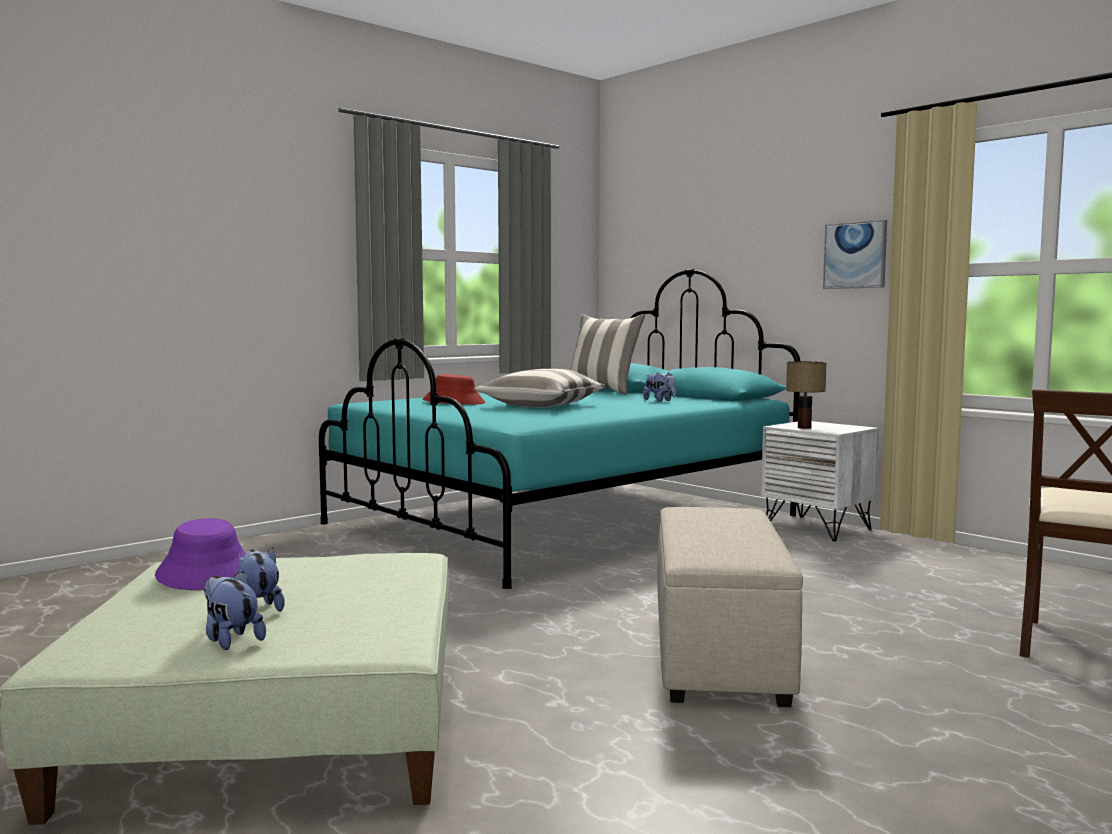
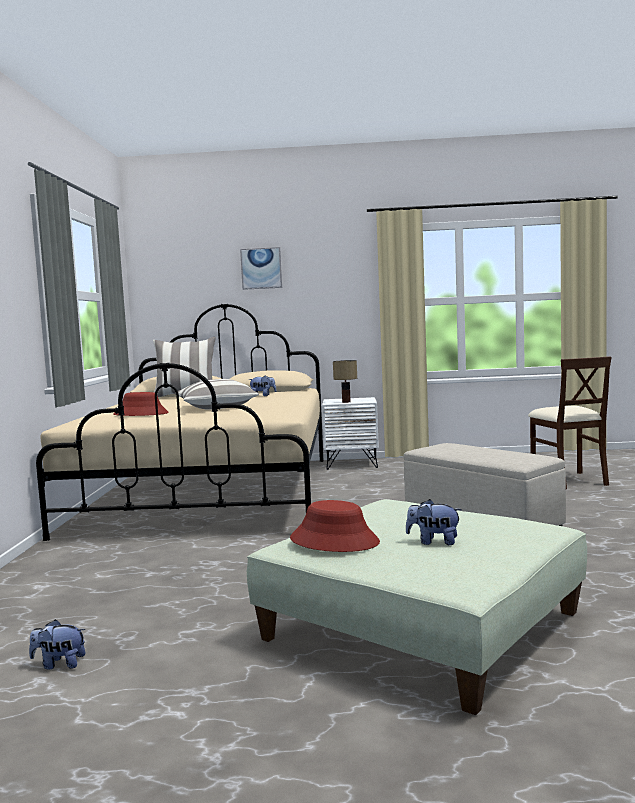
camera: 45 degrees left, 0 degrees up
purple hat [155,518,246,590] -> red hat [290,500,380,552]
plush toy [204,572,266,650] -> plush toy moved to [29,619,85,669]
turquoise bed [319,269,800,589] -> beige bed [36,304,324,541]
picture [823,220,887,289] -> picture moved to [240,247,282,290]

